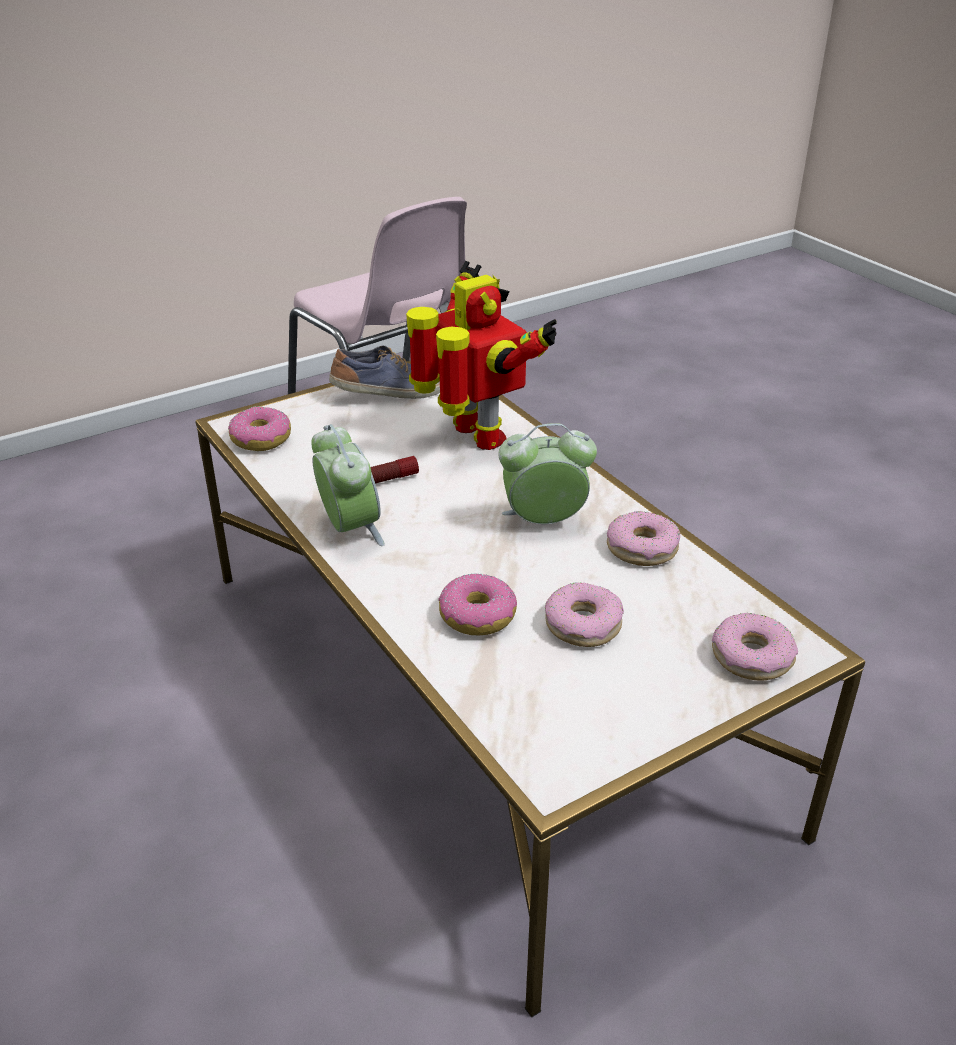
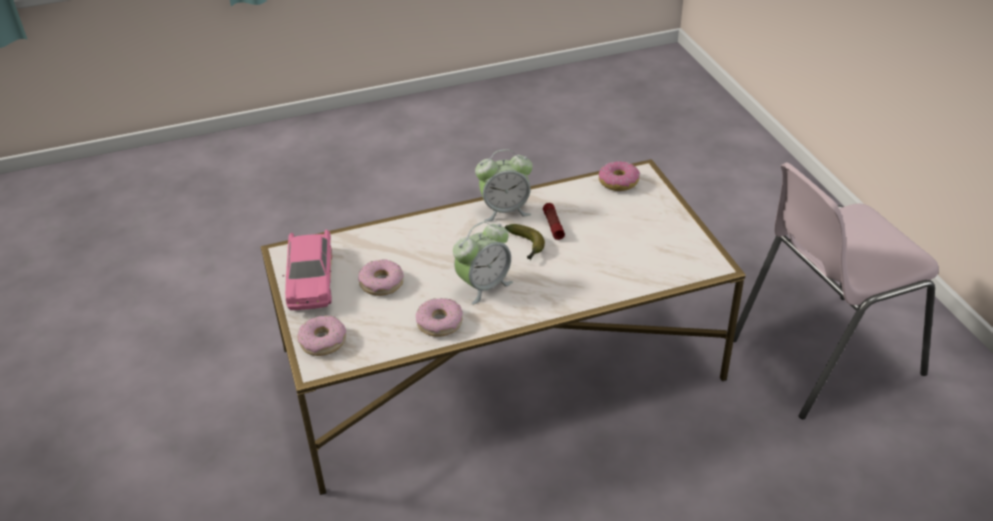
camera: 105 degrees right, 5 degrees up
shoe [329,346,440,399] -> none
toy robot [406,261,557,450] -> none
donut [438,573,517,635] -> none
alarm clock [498,423,597,524] -> alarm clock turned 45 degrees clockwise [453,222,513,305]
none -> pink toy car [282,229,332,310]
none -> banana [505,224,545,260]

